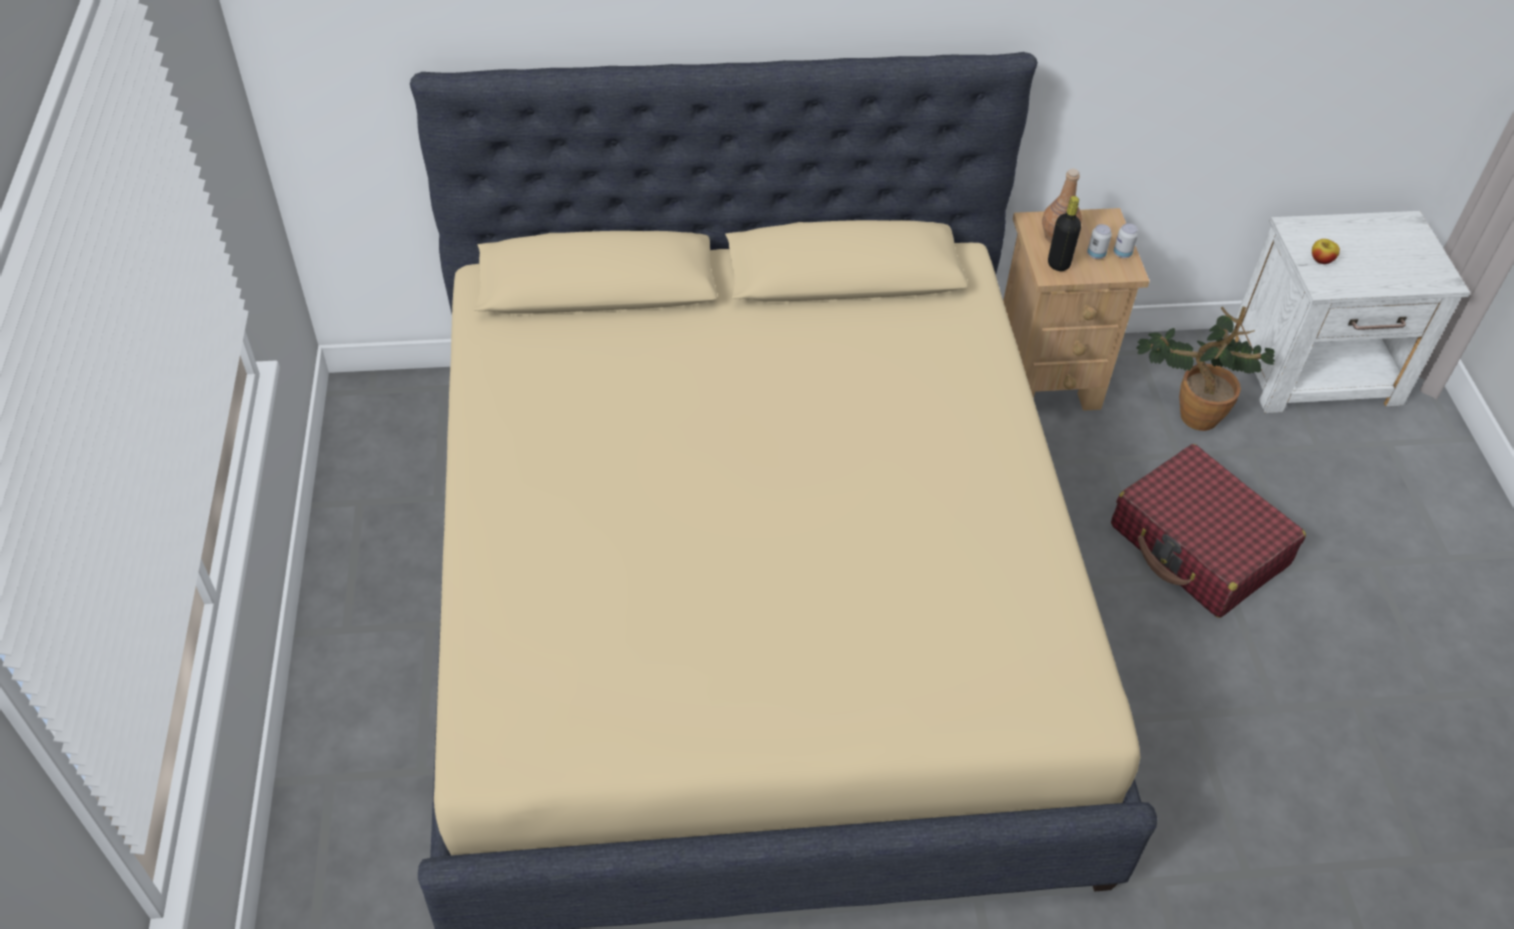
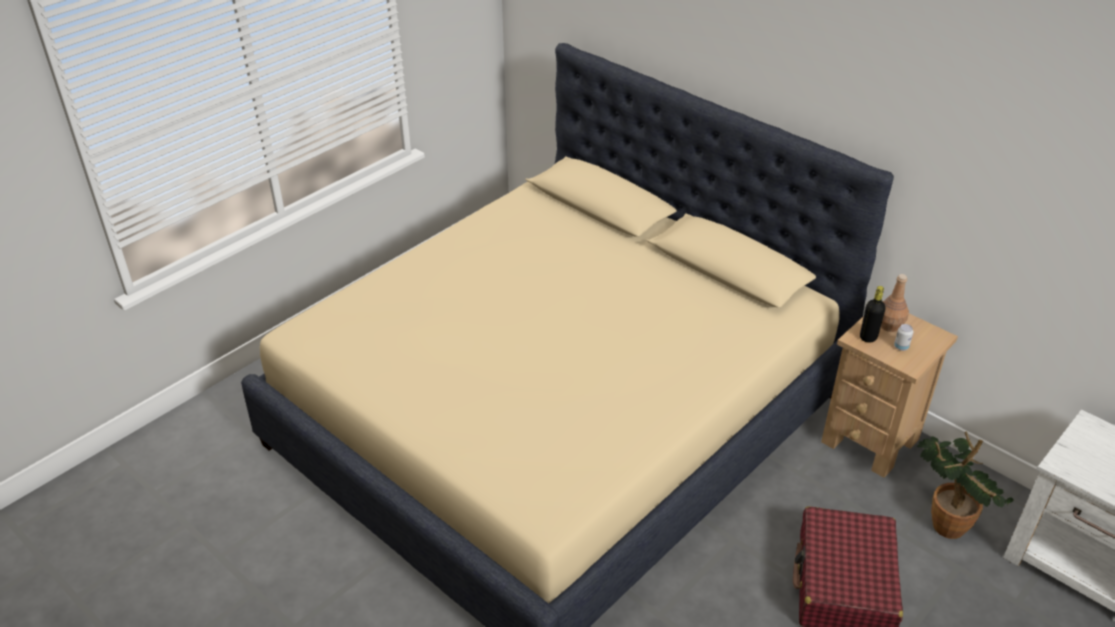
camera: 50 degrees right, 10 degrees down
can [1114,223,1138,258] -> none
apple [1312,239,1340,264] -> none

